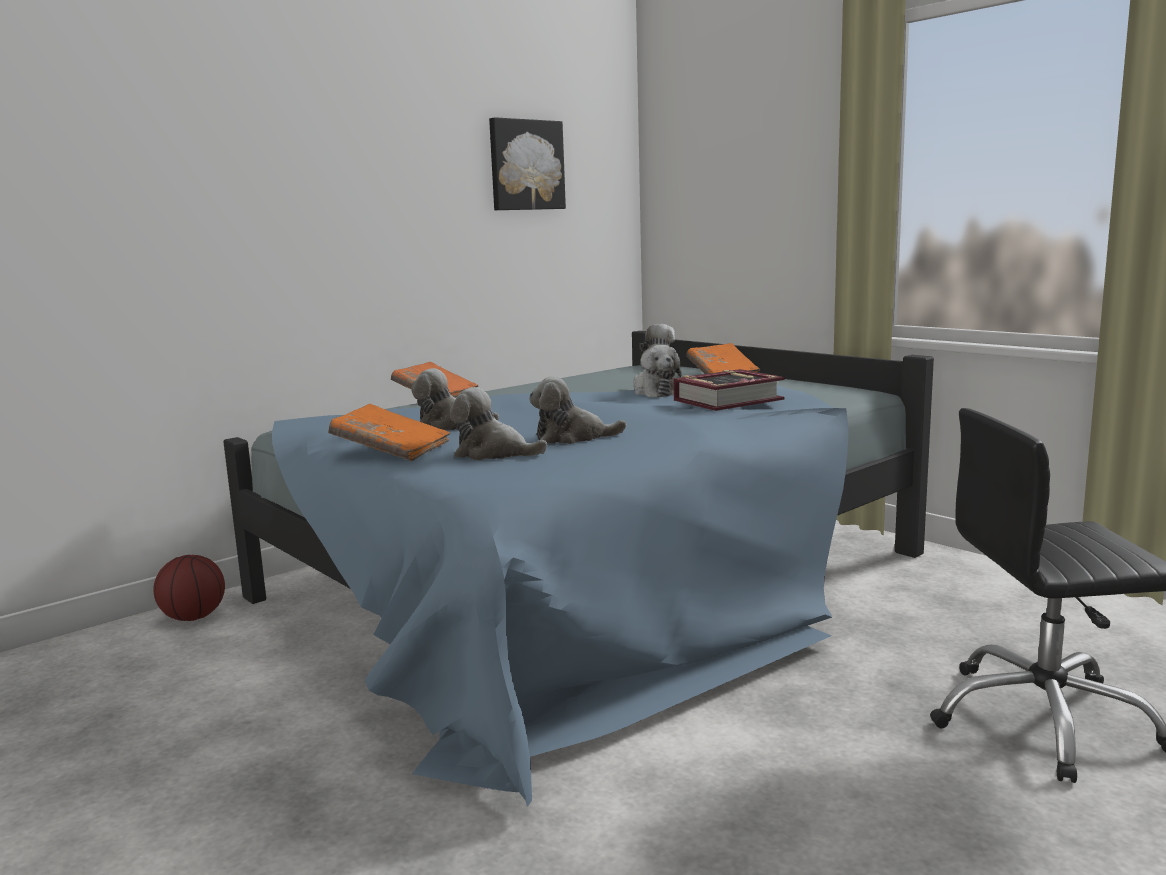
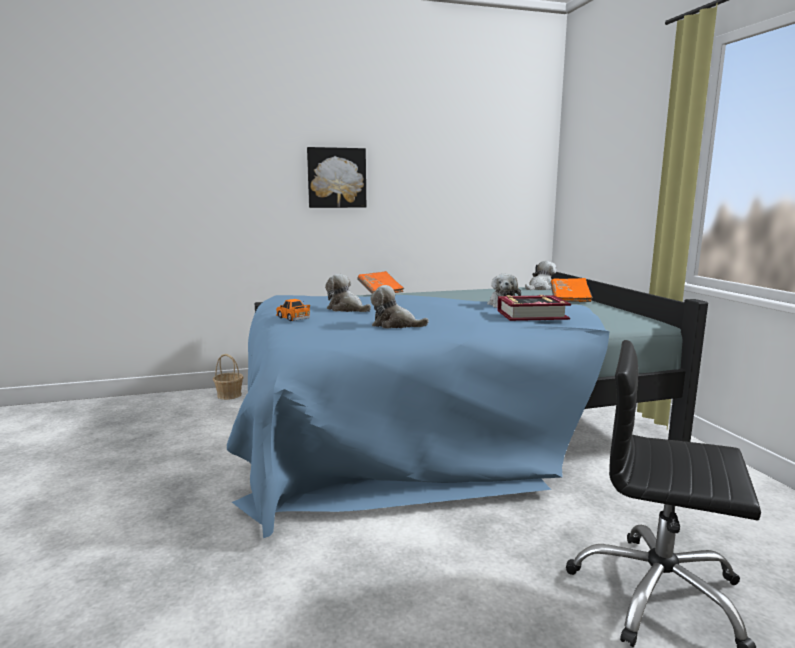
camera: 25 degrees right, 0 degrees up
basketball [153,555,225,621] -> basket [213,354,244,400]
orange book [328,404,450,461] -> orange toy car [276,299,310,321]
plush toy [450,387,547,460] -> none
picture [489,117,566,210] -> picture moved to [307,147,366,208]

